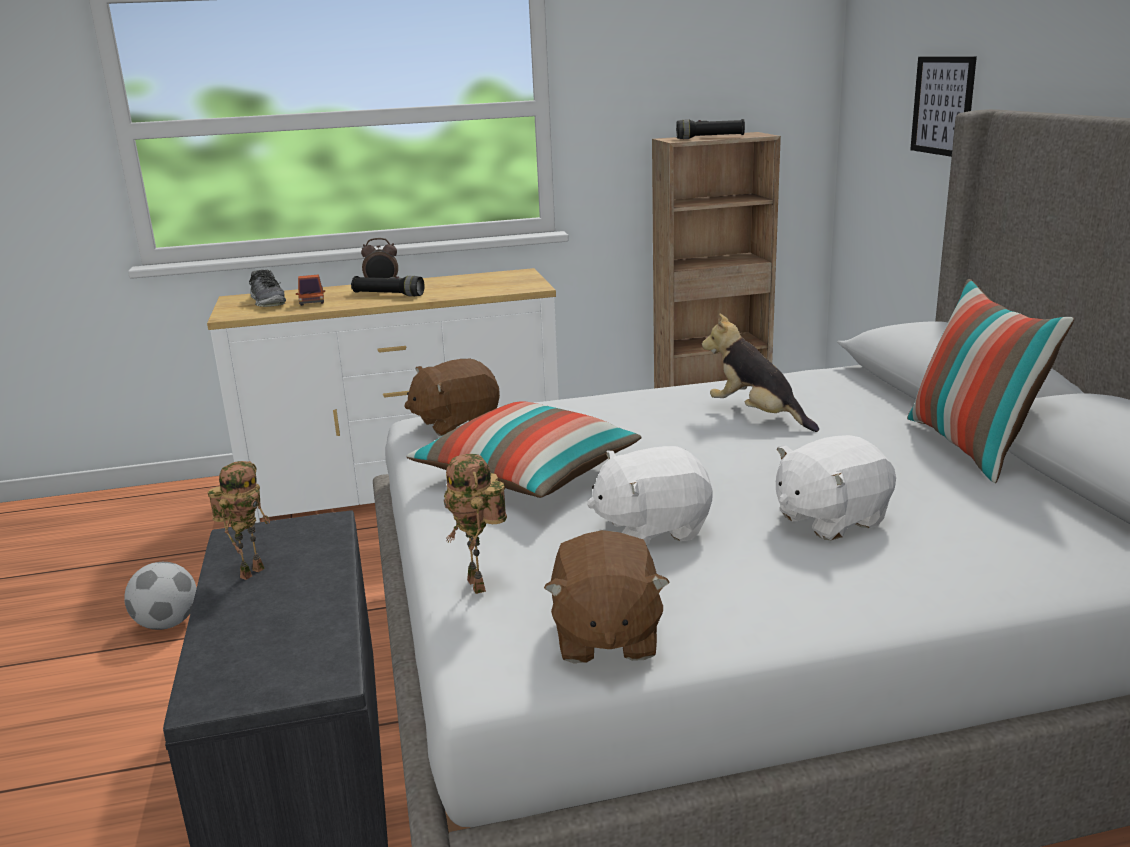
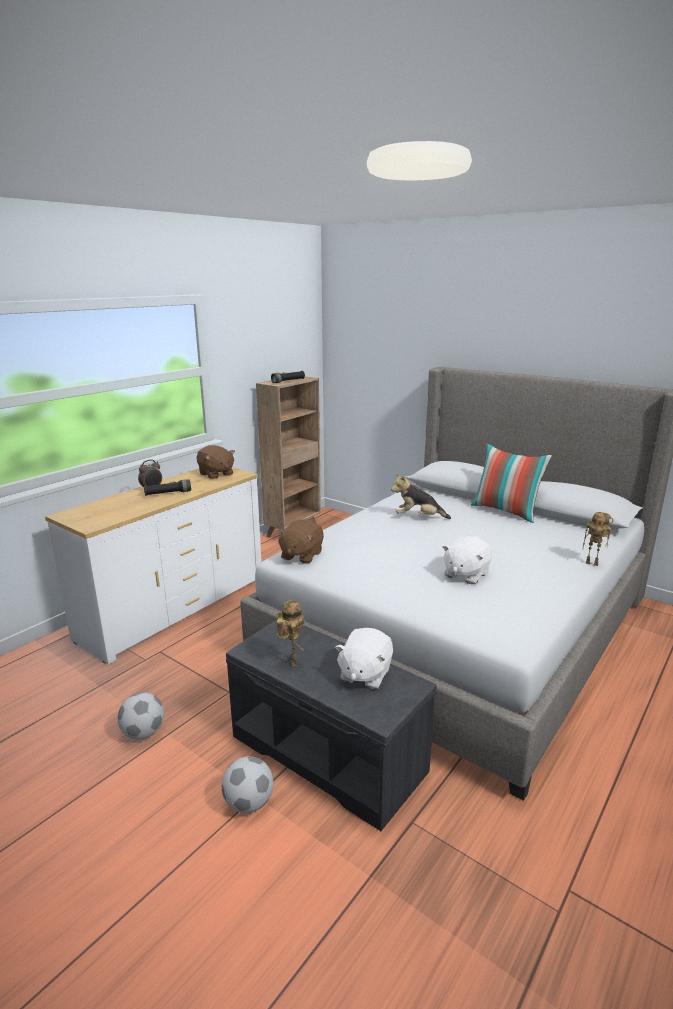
camera: 40 degrees left, 0 degrees up
shoe [249,270,286,307] -> none
toy truck [296,274,325,306] -> none
pillow [406,401,641,498] -> none
toy robot [444,454,507,594] -> toy robot moved to [583,512,613,566]
brown plush toy [544,530,670,663] -> brown plush toy moved to [197,445,235,479]
white plush toy [776,435,896,540] -> white plush toy moved to [335,628,393,689]
picture [910,56,977,157] -> none
none -> football [222,756,274,813]

